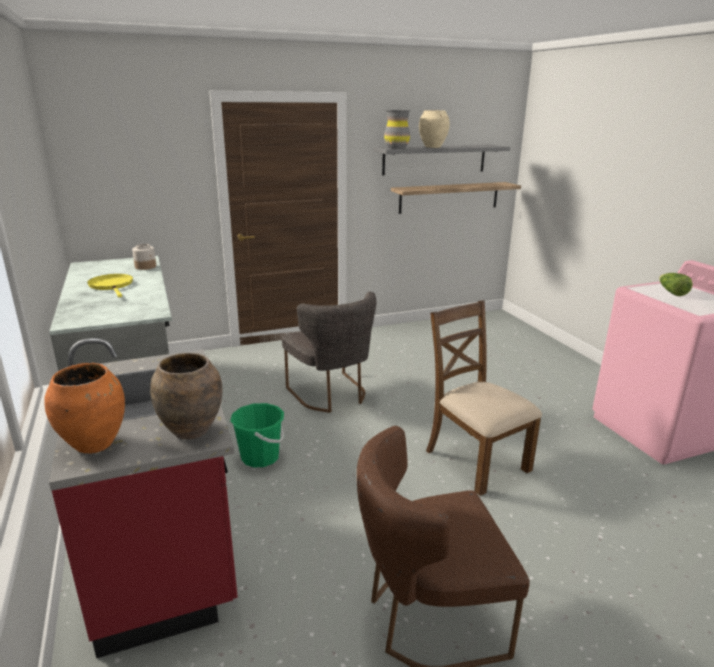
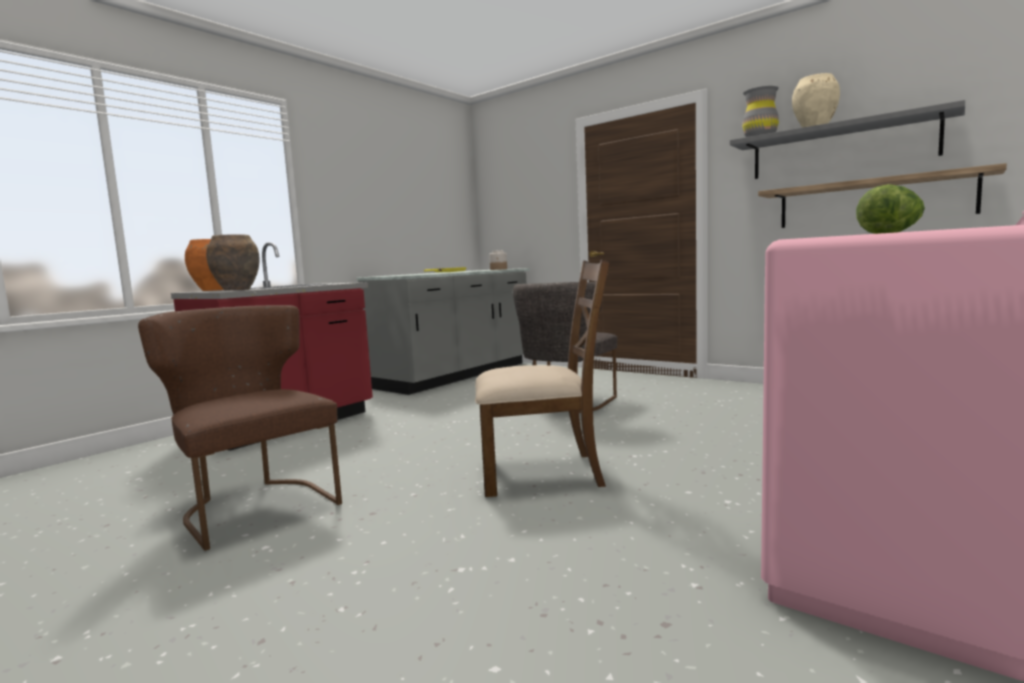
camera: 60 degrees right, 15 degrees down
green bucket [230,403,284,468] -> none
brown chair [426,300,542,496] -> brown chair turned 60 degrees clockwise [475,260,610,497]

